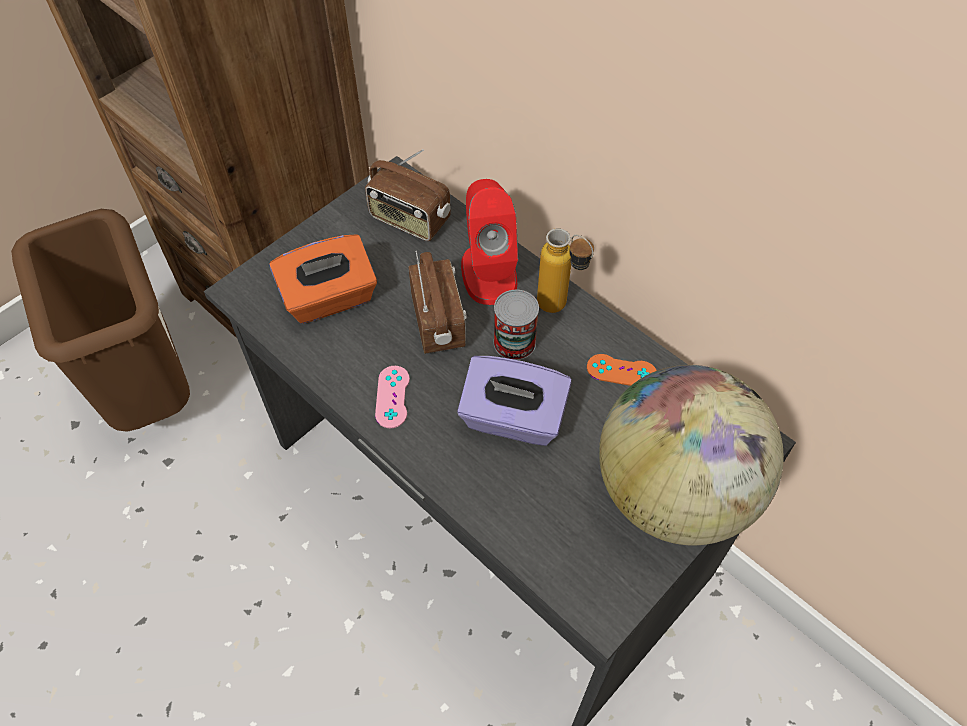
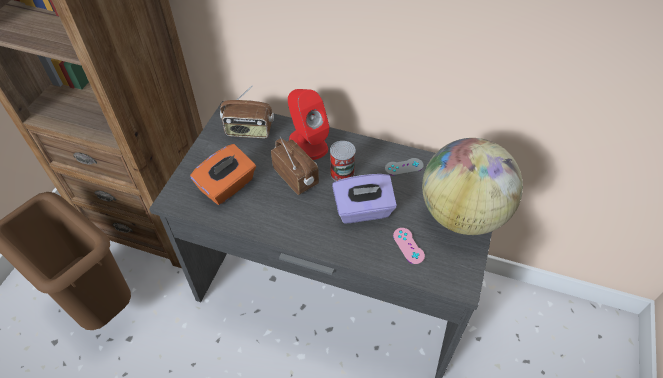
camera: 25 degrees left, 5 degrees down
pink game controller [375,366,410,428] -> pink game controller moved to [393,228,425,264]
bottle [537,228,594,313] -> none
orange game controller [587,354,657,386] -> grey game controller [385,158,424,176]

